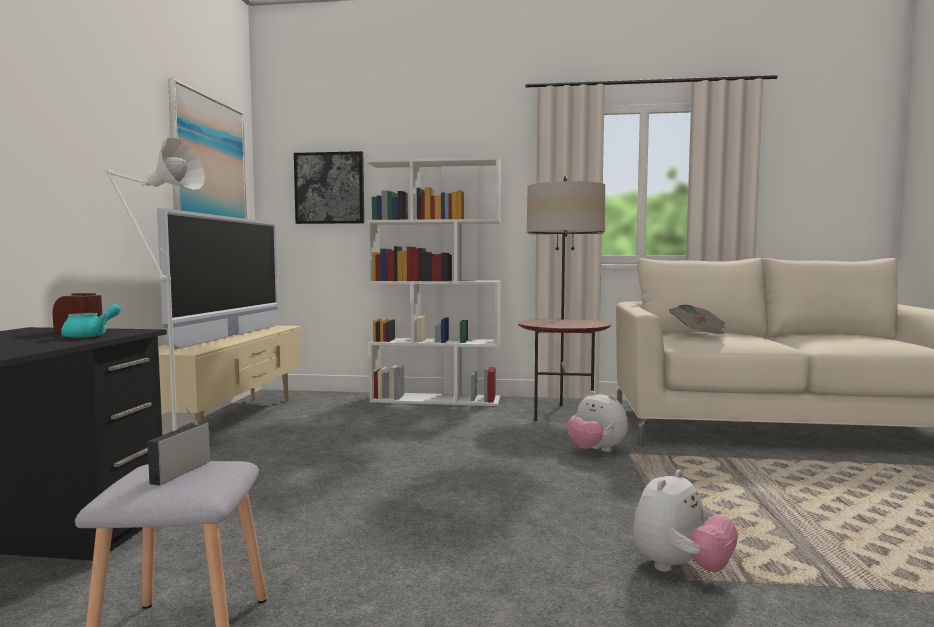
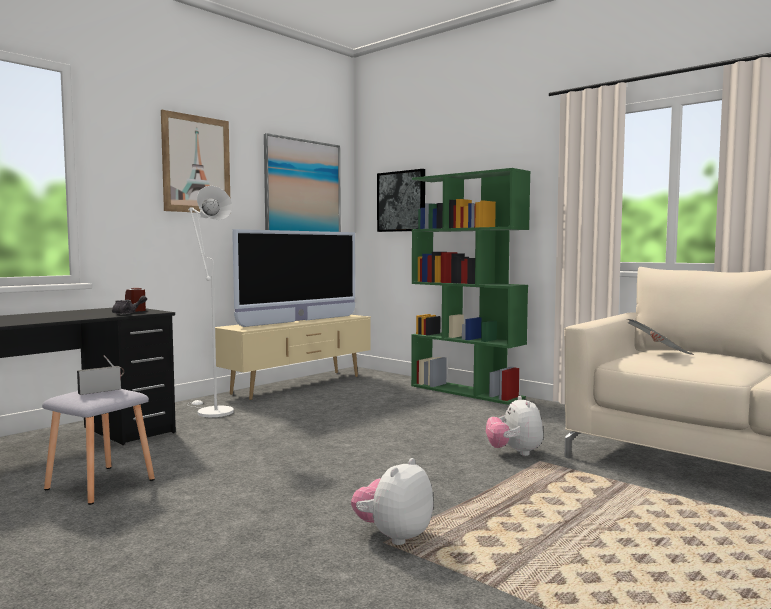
camera: 35 degrees right, 0 degrees up
turquoise teapot [61,304,121,338] -> grey teapot [112,295,147,314]
white bookcase [366,157,501,406] -> green bookcase [411,168,531,405]
floor lamp [518,175,611,421] -> none
plush toy [633,469,738,572] -> plush toy turned 135 degrees clockwise [351,458,433,545]
none -> picture [161,110,230,213]

